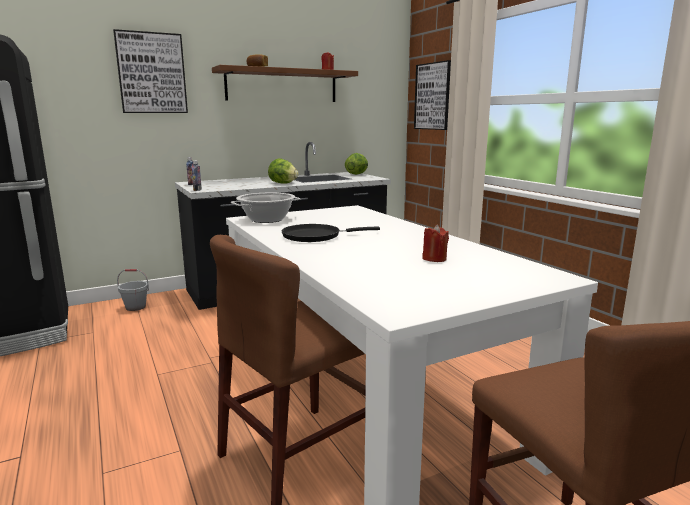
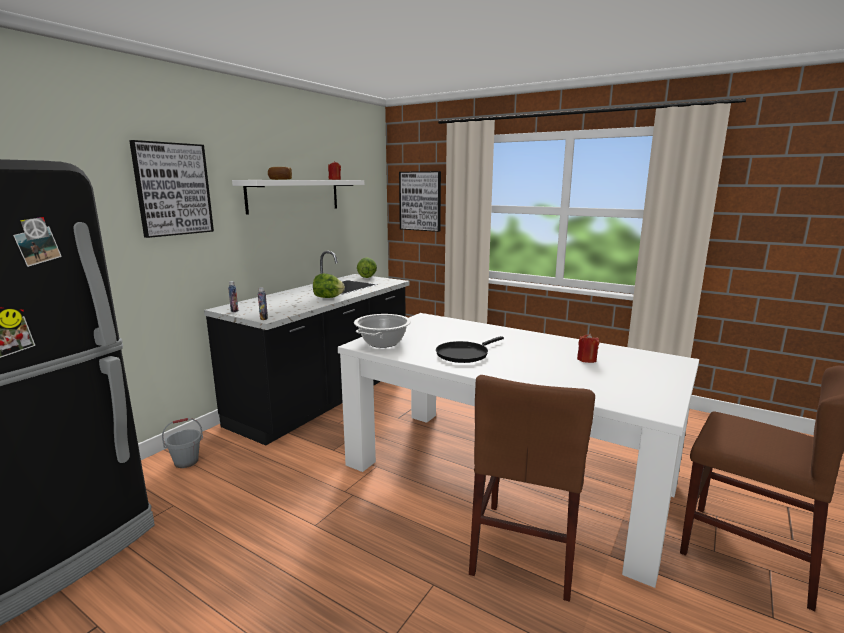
camera: 30 degrees left, 0 degrees up
brown shelf [212,65,358,102] -> white shelf [232,180,364,215]

